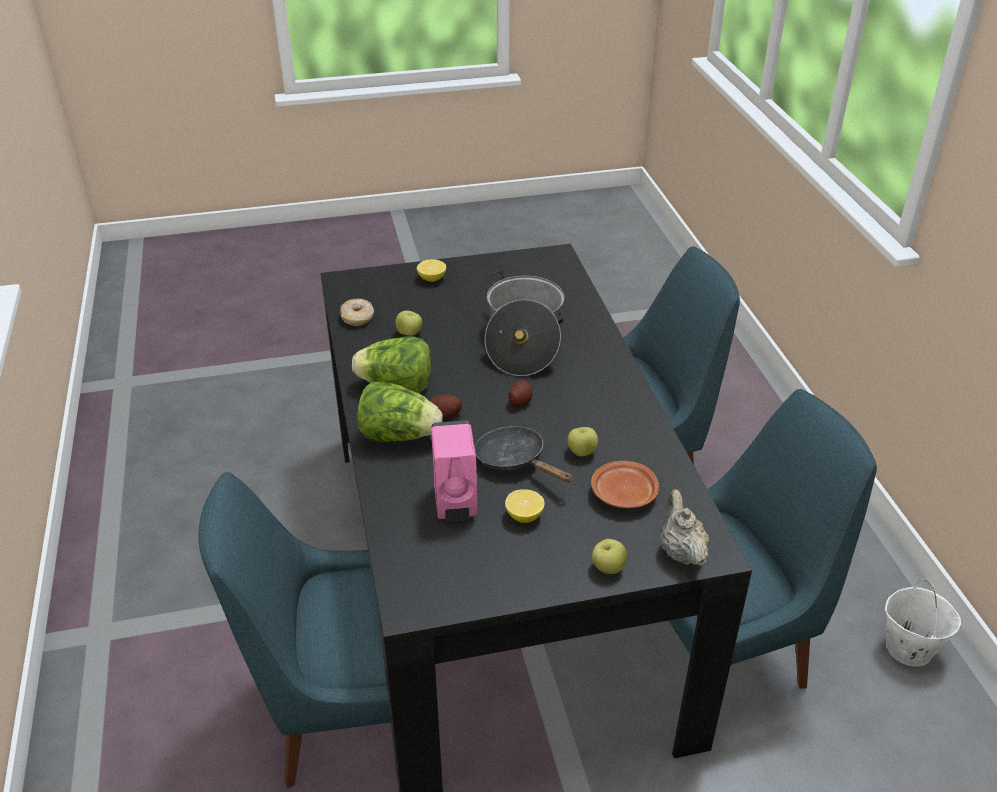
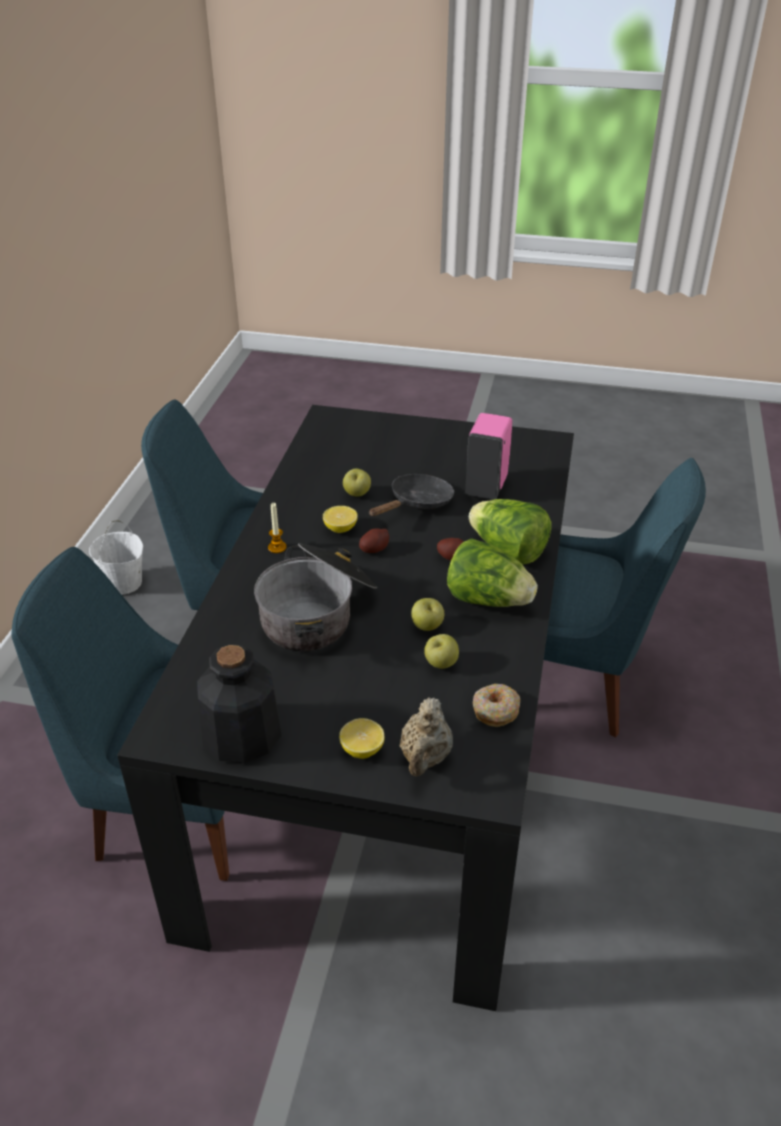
camera: 155 degrees left, 0 degrees up
black frying pan [475,426,573,483] -> black frying pan turned 120 degrees counterclockwise [369,474,454,516]
lemon [505,489,545,523] -> lemon moved to [323,506,358,533]
brown plate [591,461,659,509] -> none
apple [592,539,627,574] -> apple moved to [411,598,444,631]
beige teapot [660,489,709,566] -> beige teapot moved to [400,698,453,776]
none -> bottle [197,644,282,763]
none -> candle [268,503,287,553]

